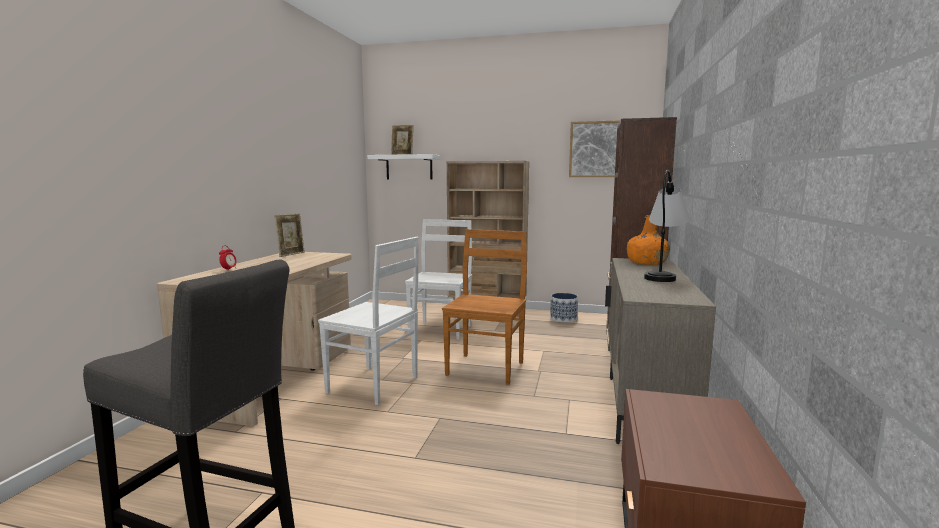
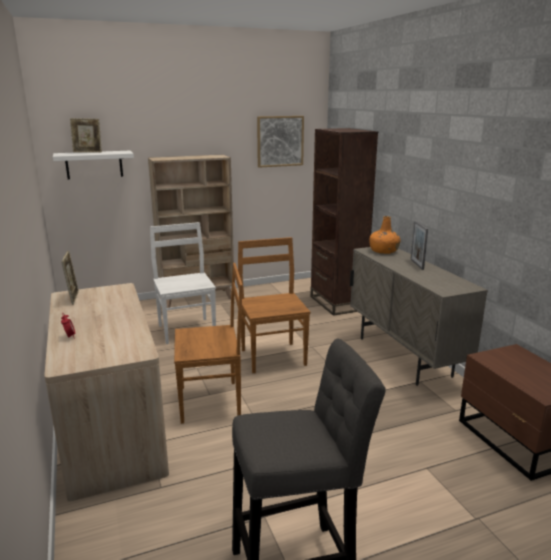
camera: 35 degrees left, 10 degrees up
white chair [318,237,419,405] -> brown chair [174,263,243,424]
planter [550,293,578,323] -> none
table lamp [644,170,690,282] -> picture frame [410,221,428,270]

